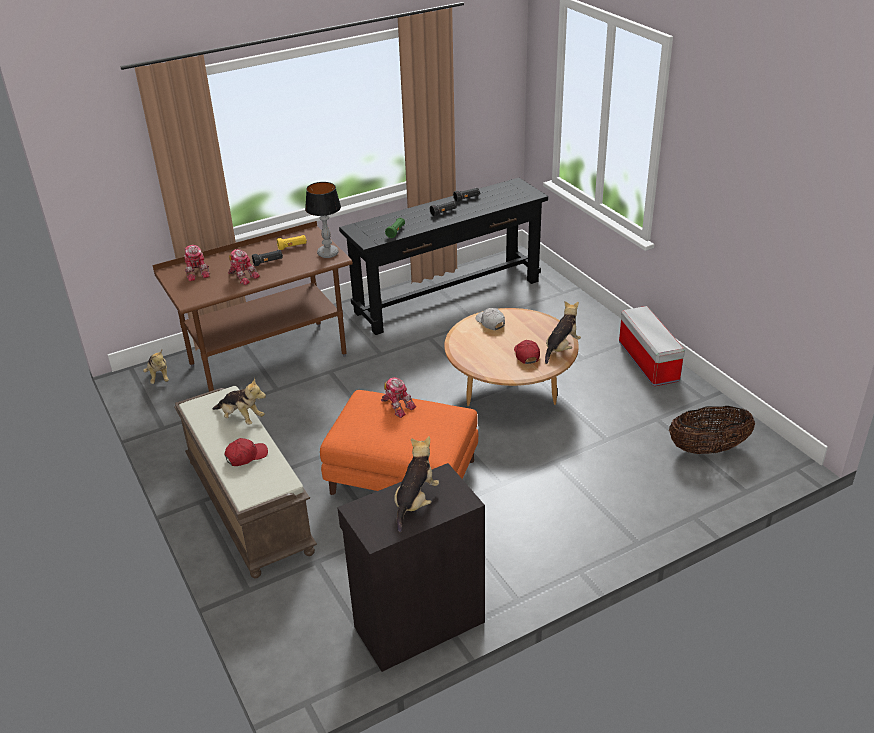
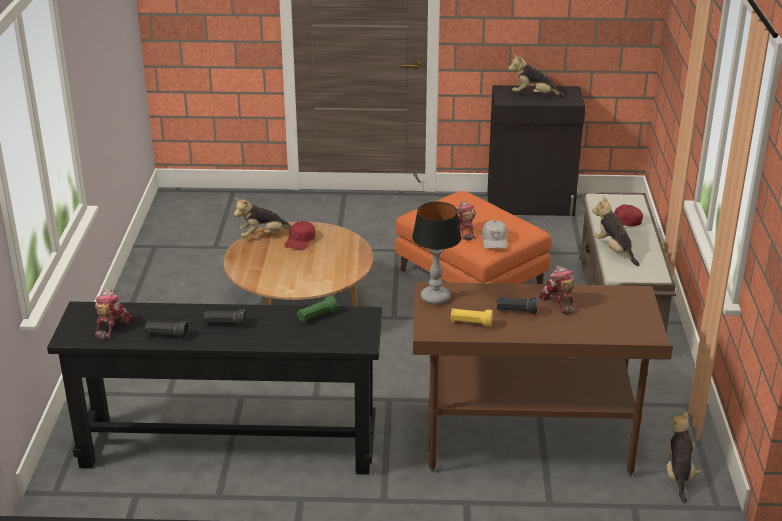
camera: 150 degrees left, 5 degrees down
toy robot [184,245,210,281] -> toy robot moved to [95,289,132,340]
plush toy [394,437,439,532] -> plush toy turned 45 degrees clockwise [508,54,565,97]
white cap [476,308,505,330] -> white cap moved to [481,220,508,249]
storage box [619,306,685,386] -> none
basket [669,406,755,454] -> none

